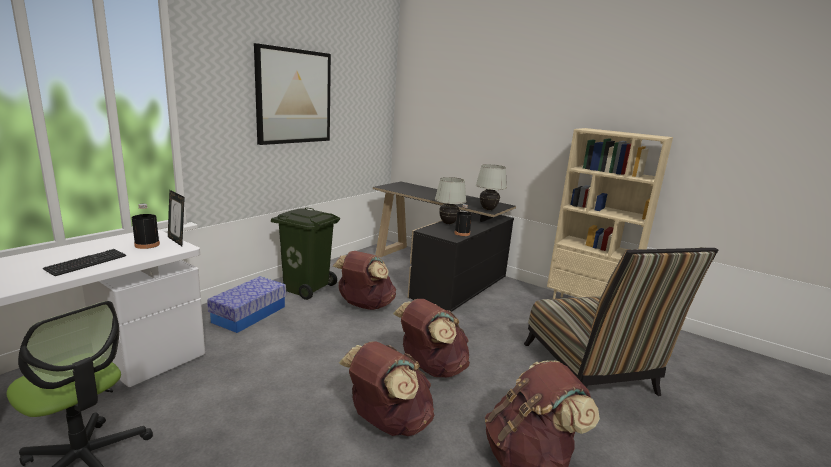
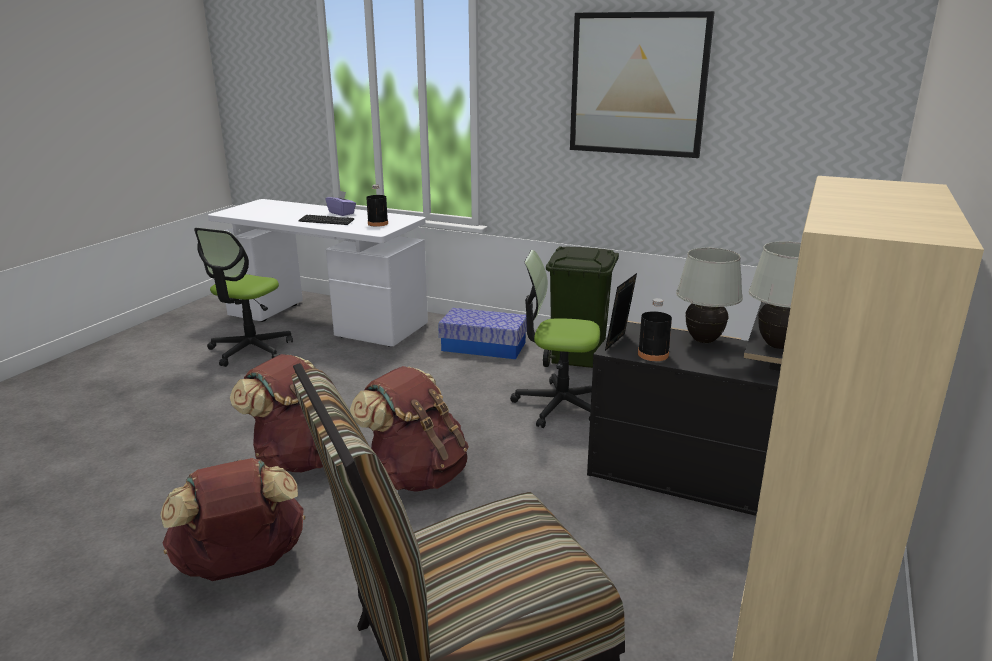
camera: 80 degrees right, 5 degrees up
picture frame [168,190,185,246] -> picture frame moved to [605,273,637,351]
brown backpack [333,251,396,310] -> office chair [510,250,600,428]
none -> purple tissue box [325,190,356,216]

